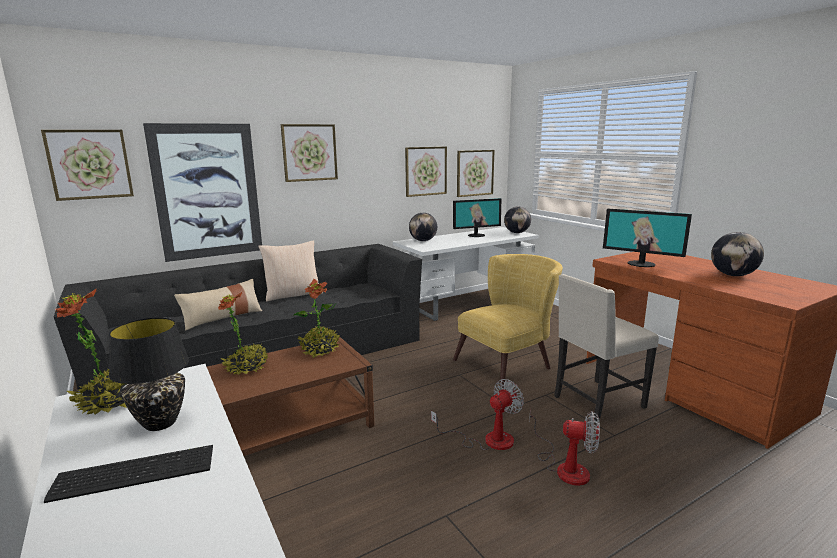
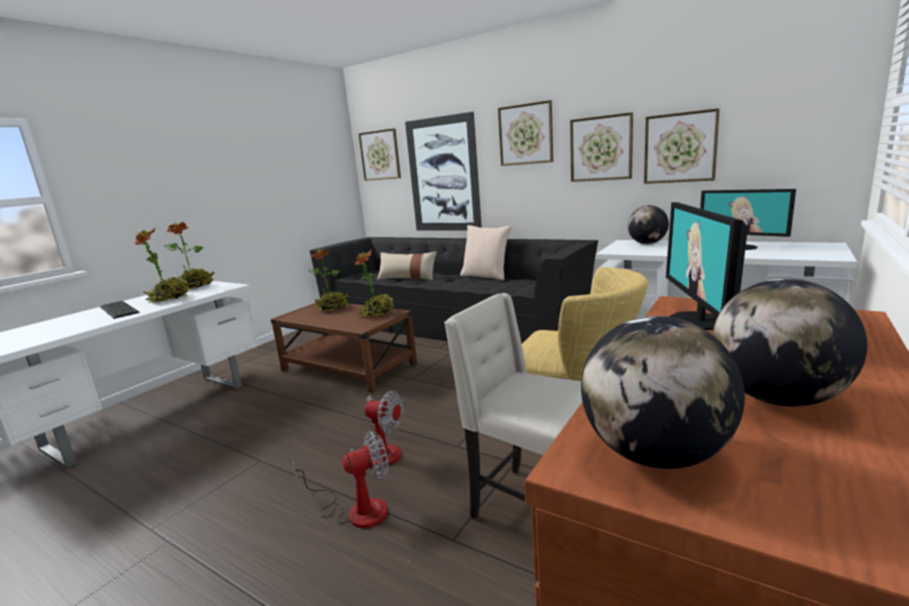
camera: 65 degrees right, 0 degrees up
black table lamp [109,317,189,431] -> potted plant [134,228,189,303]
picture [457,150,494,197] -> picture moved to [570,112,633,182]
globe [504,206,531,233] -> globe moved to [581,316,745,469]
fan [529,408,600,486] -> fan turned 105 degrees counterclockwise [293,431,389,528]

